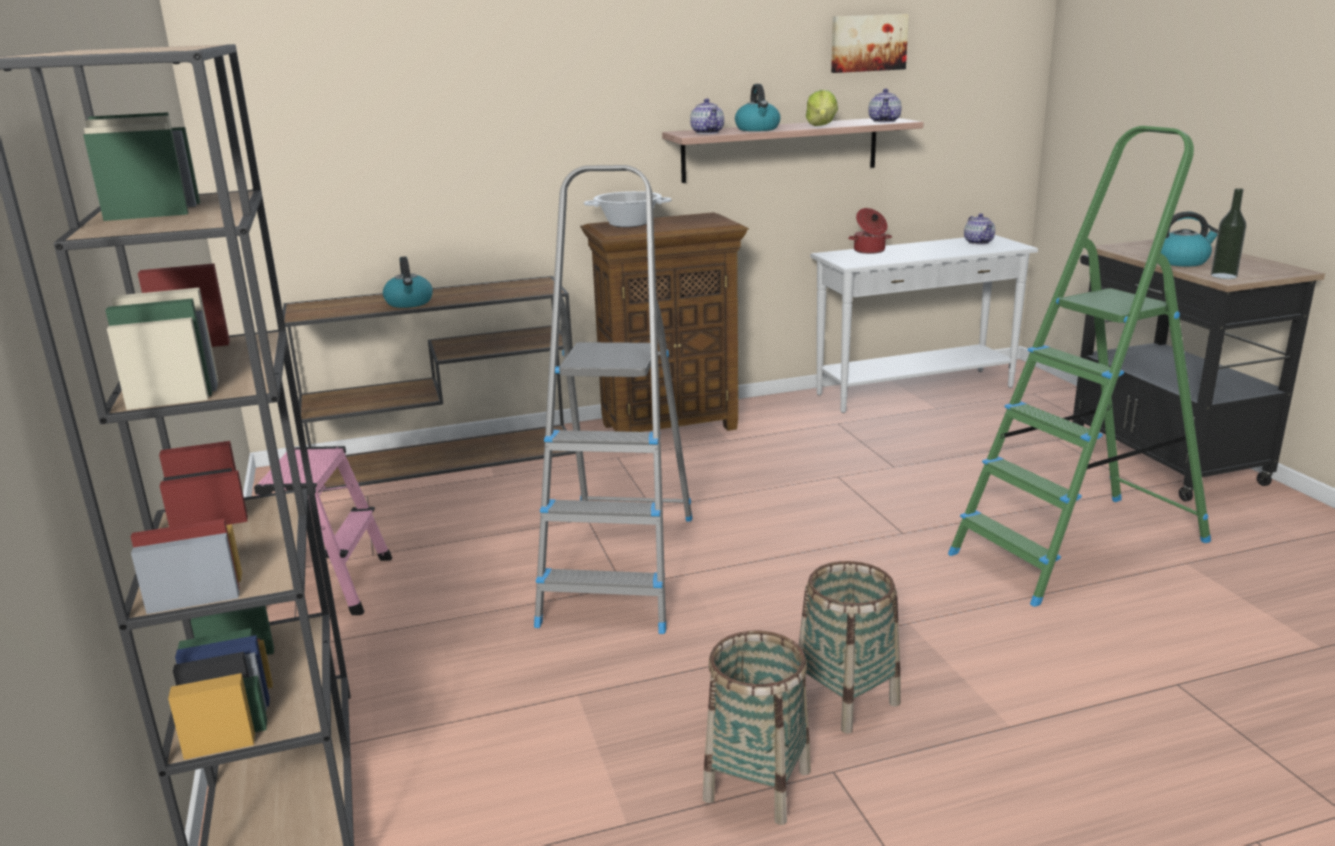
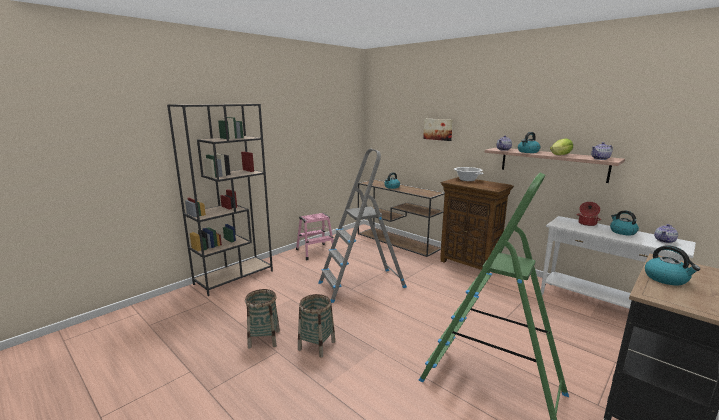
camera: 60 degrees right, 5 degrees down
picture [831,14,909,73] -> picture moved to [423,119,453,141]
bottle [1211,188,1246,279] -> none
none -> kettle [610,211,639,235]

